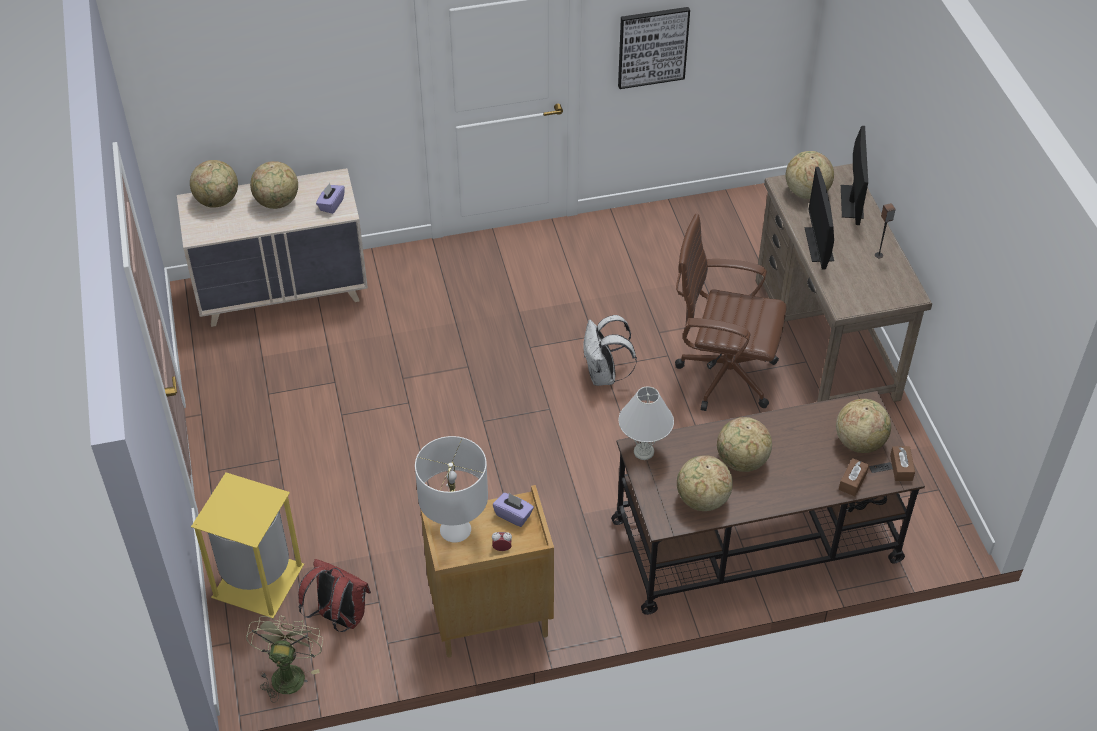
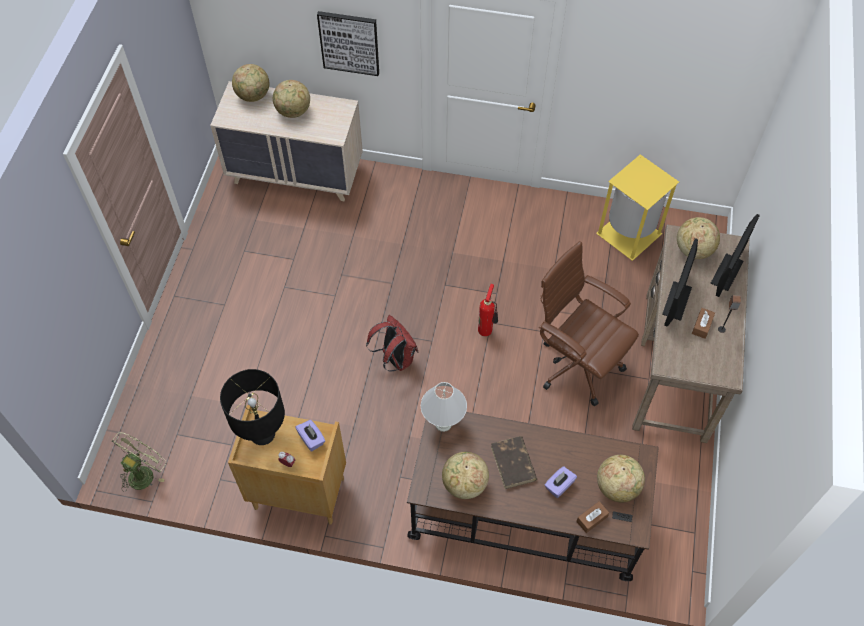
camera: 25 degrees right, 10 degrees up
yellow trash can [191,472,304,618] -> yellow trash can moved to [596,154,679,261]
red backpack [298,559,371,632] -> red backpack moved to [366,315,418,372]
purple tissue box [316,183,345,214] -> purple tissue box moved to [545,466,577,498]
white table lamp [415,436,488,543] -> black table lamp [220,369,285,445]
white backpack [583,315,637,386] -> fire extinguisher [478,284,498,336]
picture [618,7,690,89] -> picture moved to [317,11,379,76]
globe [717,417,772,472] -> brown book [491,436,537,489]
brown tissue box [890,446,915,481] -> brown tissue box moved to [692,308,715,339]

